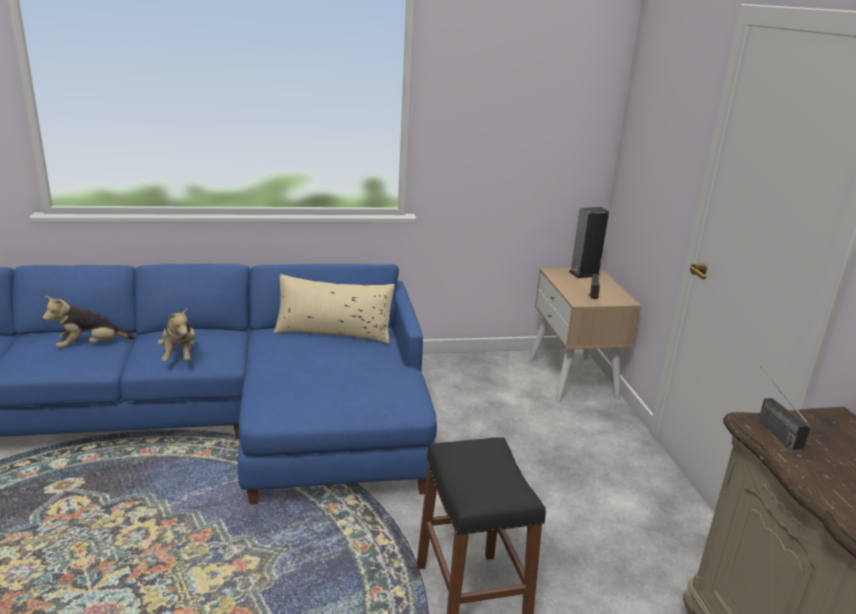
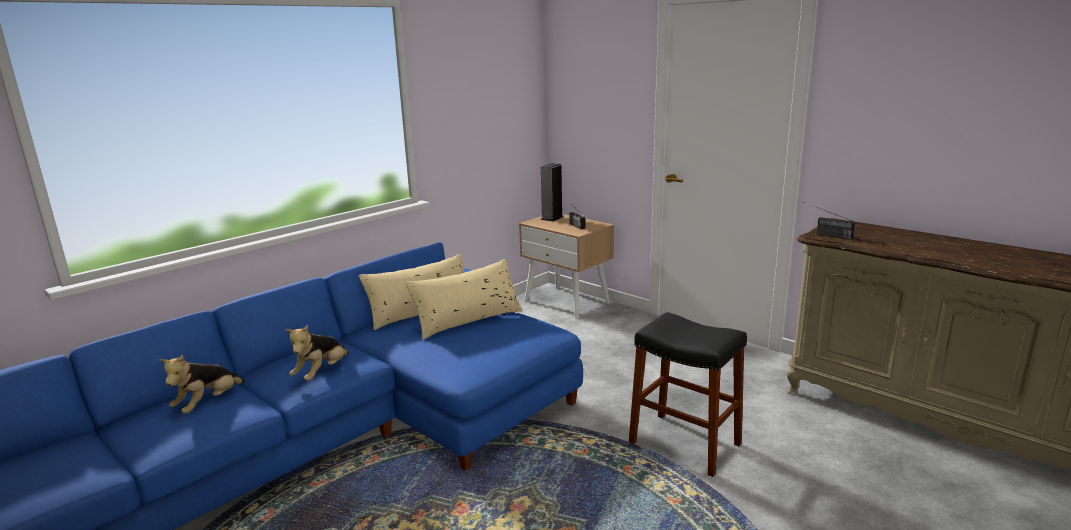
camera: 35 degrees left, 5 degrees down
plush toy [158,307,195,361] -> plush toy turned 75 degrees clockwise [286,325,349,381]
none -> beige pillow [405,259,523,340]

